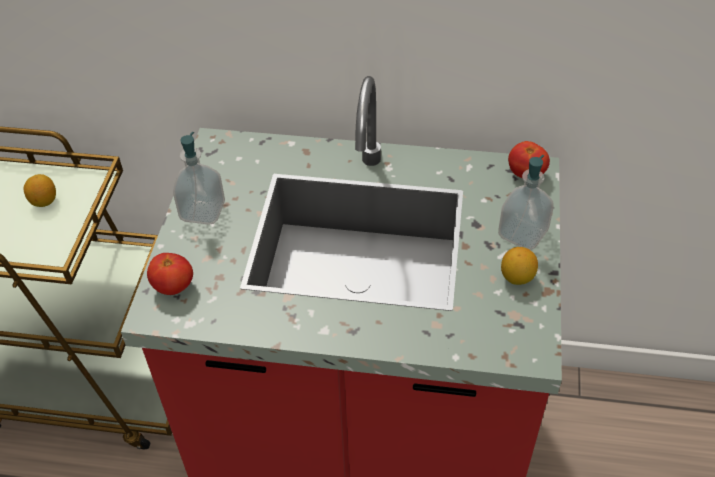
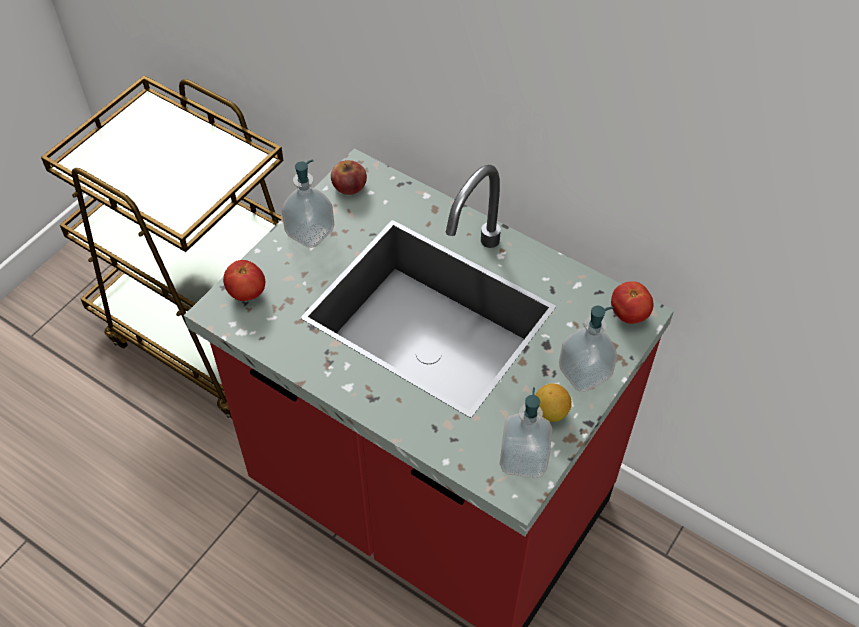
camera: 25 degrees right, 5 degrees up
lemon [24,174,56,207] -> none
none -> apple [331,160,367,195]
none -> soap dispenser [500,387,552,478]

